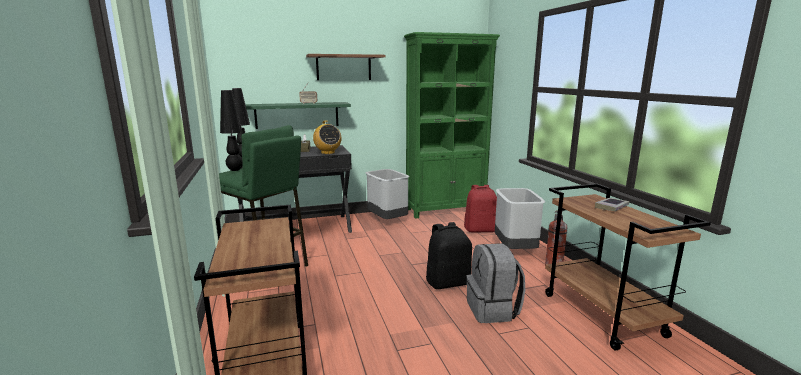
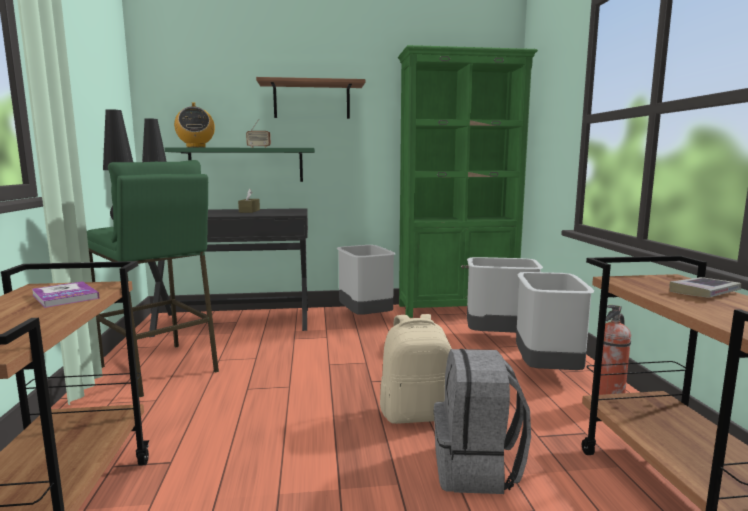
camera: 10 degrees right, 5 degrees down
radio [313,120,342,154] -> radio moved to [174,102,215,148]
black backpack [426,222,472,289] -> beige backpack [380,314,452,424]
red backpack [464,185,497,232] -> grey trash can [467,257,543,333]
none -> book [32,281,100,308]

